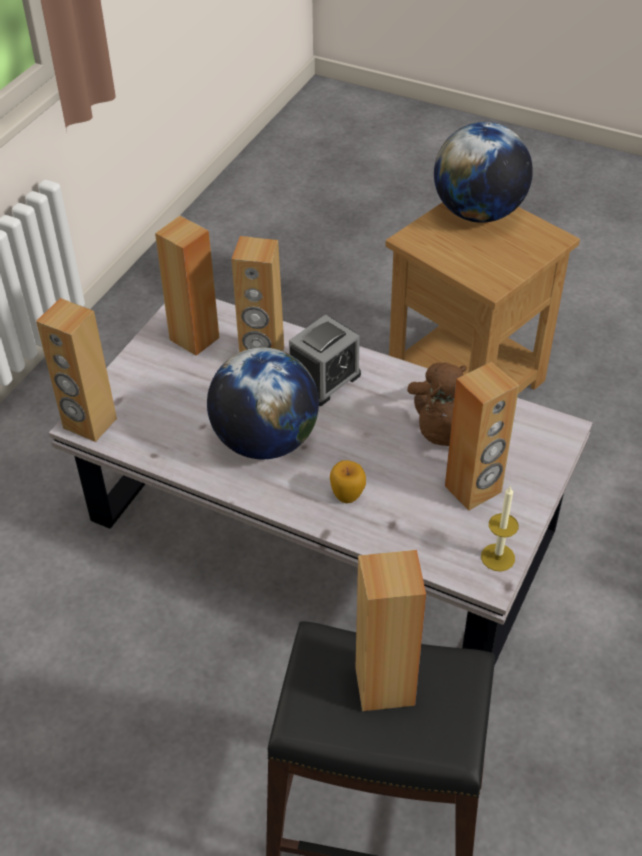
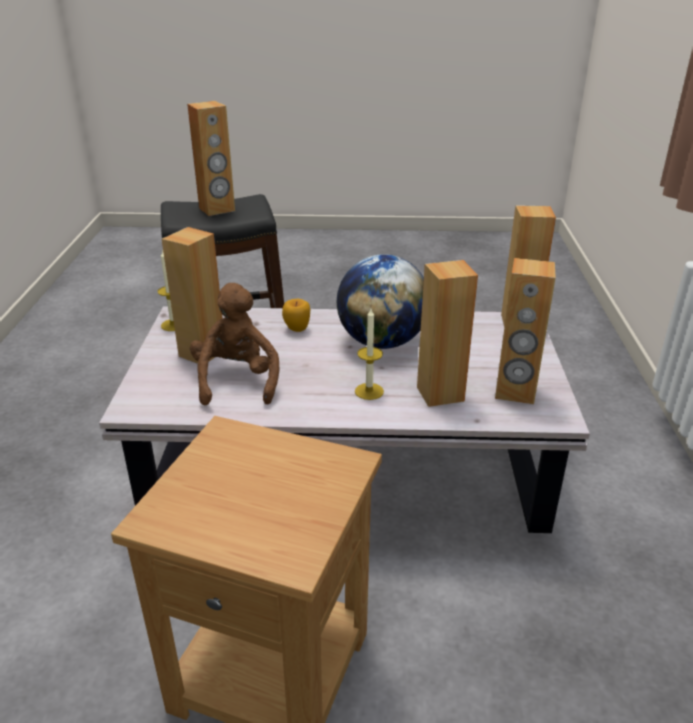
camera: 155 degrees right, 15 degrees down
alarm clock [289,315,361,406] -> candle [355,309,384,400]
globe [434,122,533,223] -> none

